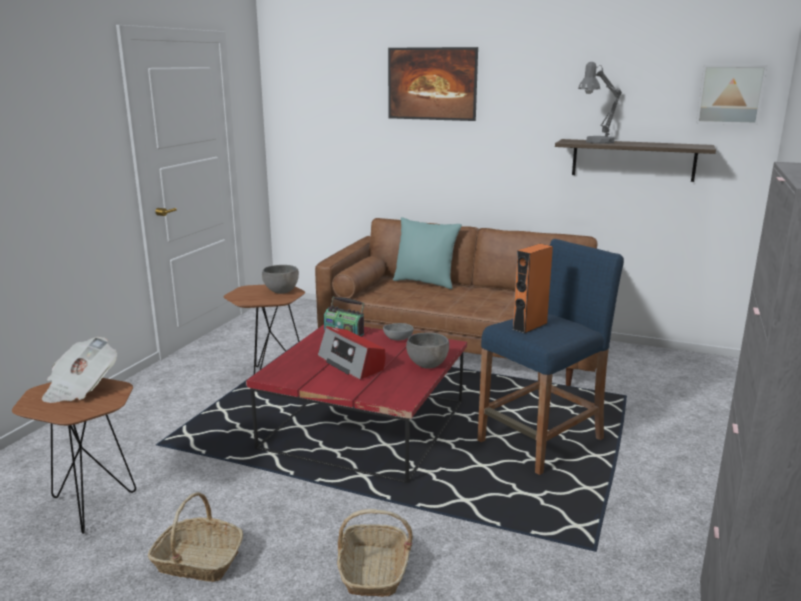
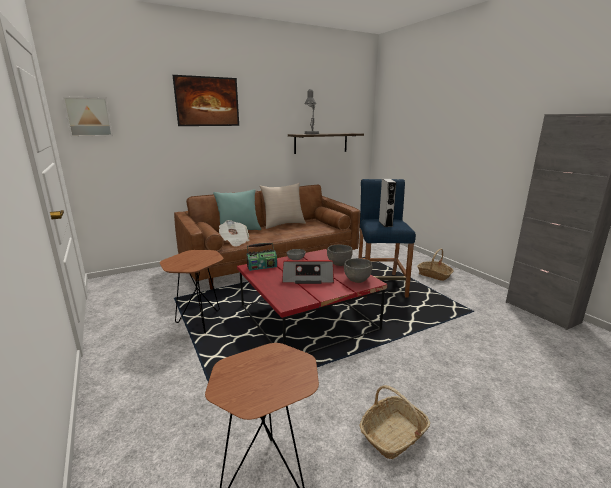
camera: 50 degrees left, 0 degrees up
newspaper [42,337,117,403] -> newspaper moved to [219,220,250,247]
grey bowl [262,265,299,294] -> grey bowl moved to [344,258,372,283]
basket [337,509,413,597] -> basket moved to [417,249,453,281]
orange speaker [512,244,553,334] -> grey speaker [379,179,396,227]
picture [696,65,768,125] -> picture moved to [62,96,113,137]
none -> beige pillow [259,183,306,229]

